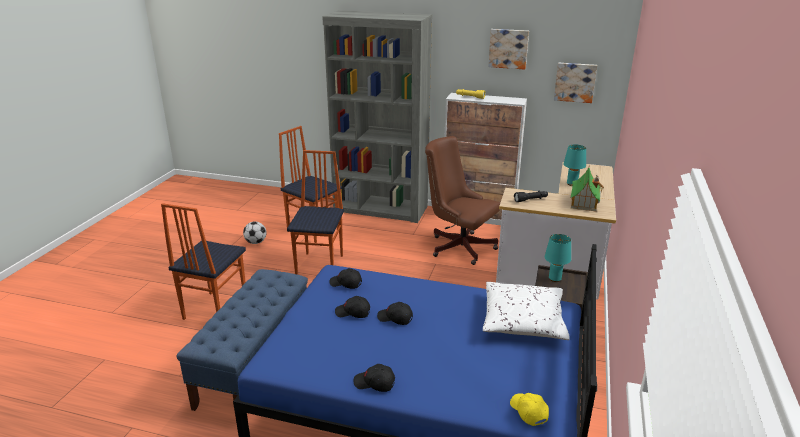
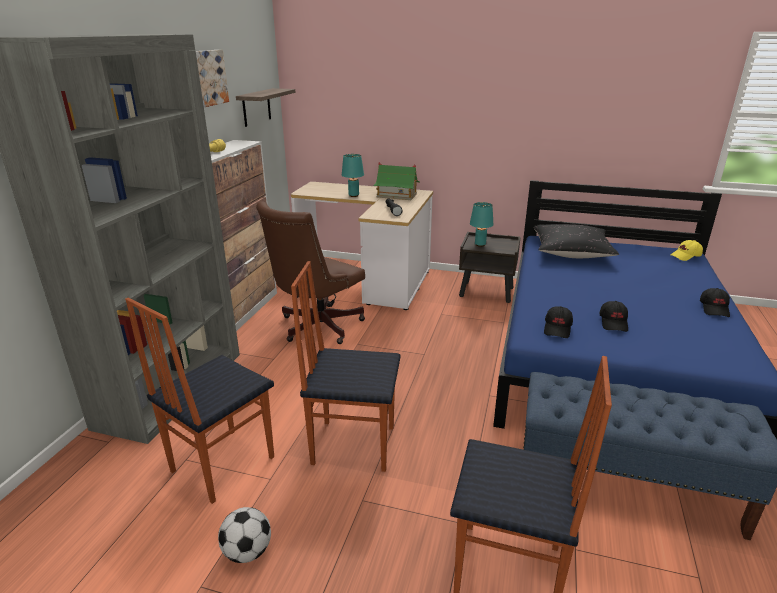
camera: 90 degrees left, 0 degrees up
black cap [377,302,413,325] -> none
white pillow [483,282,570,340] -> black pillow [534,224,619,258]
picture [554,63,597,103] -> shelf [236,88,296,127]

